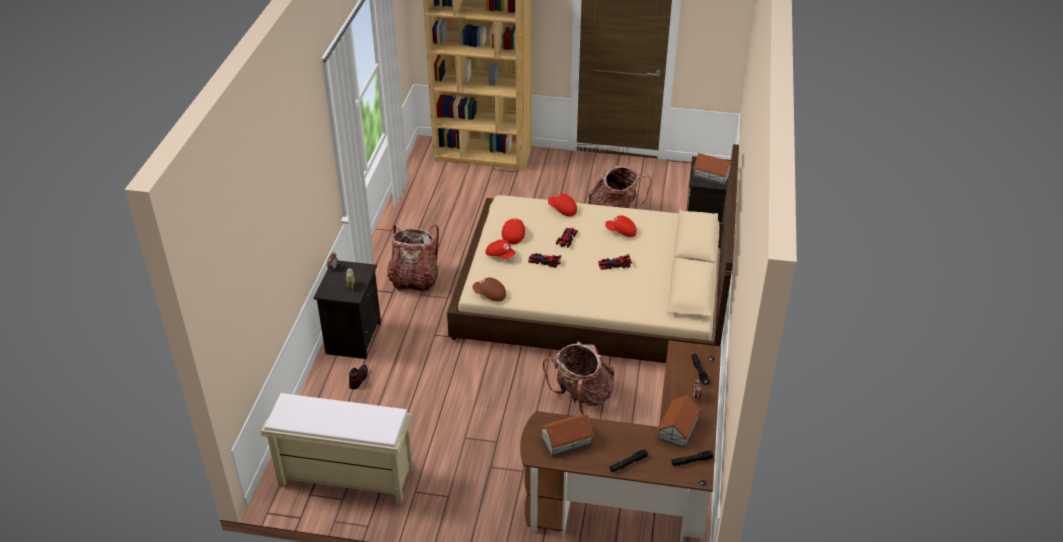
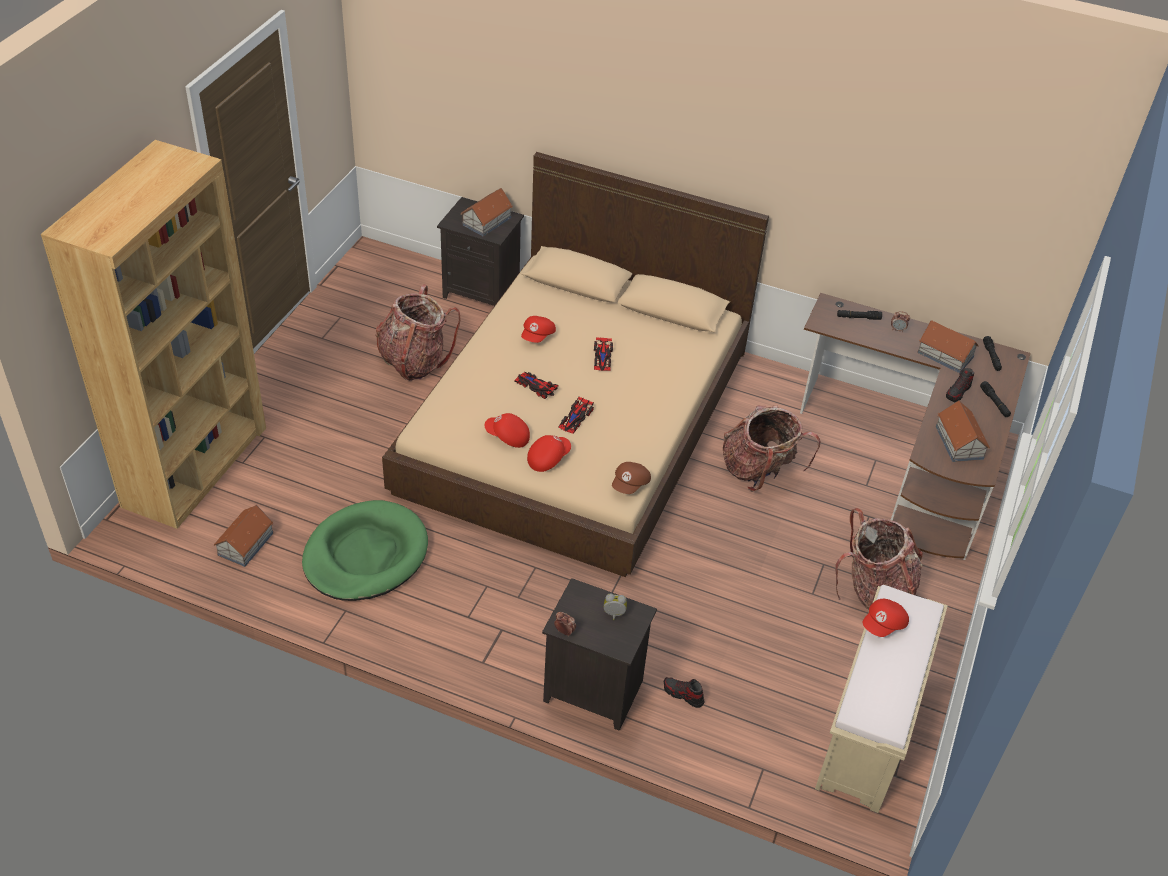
camera: 80 degrees left, 5 degrees up
backpack [387,224,439,292] -> backpack moved to [835,508,923,609]
red cap [548,194,577,217] -> red cap moved to [863,599,909,637]
none -> toy house [214,505,274,567]
none -> green dog bed [302,500,428,601]
none -> shoe [946,368,974,402]

